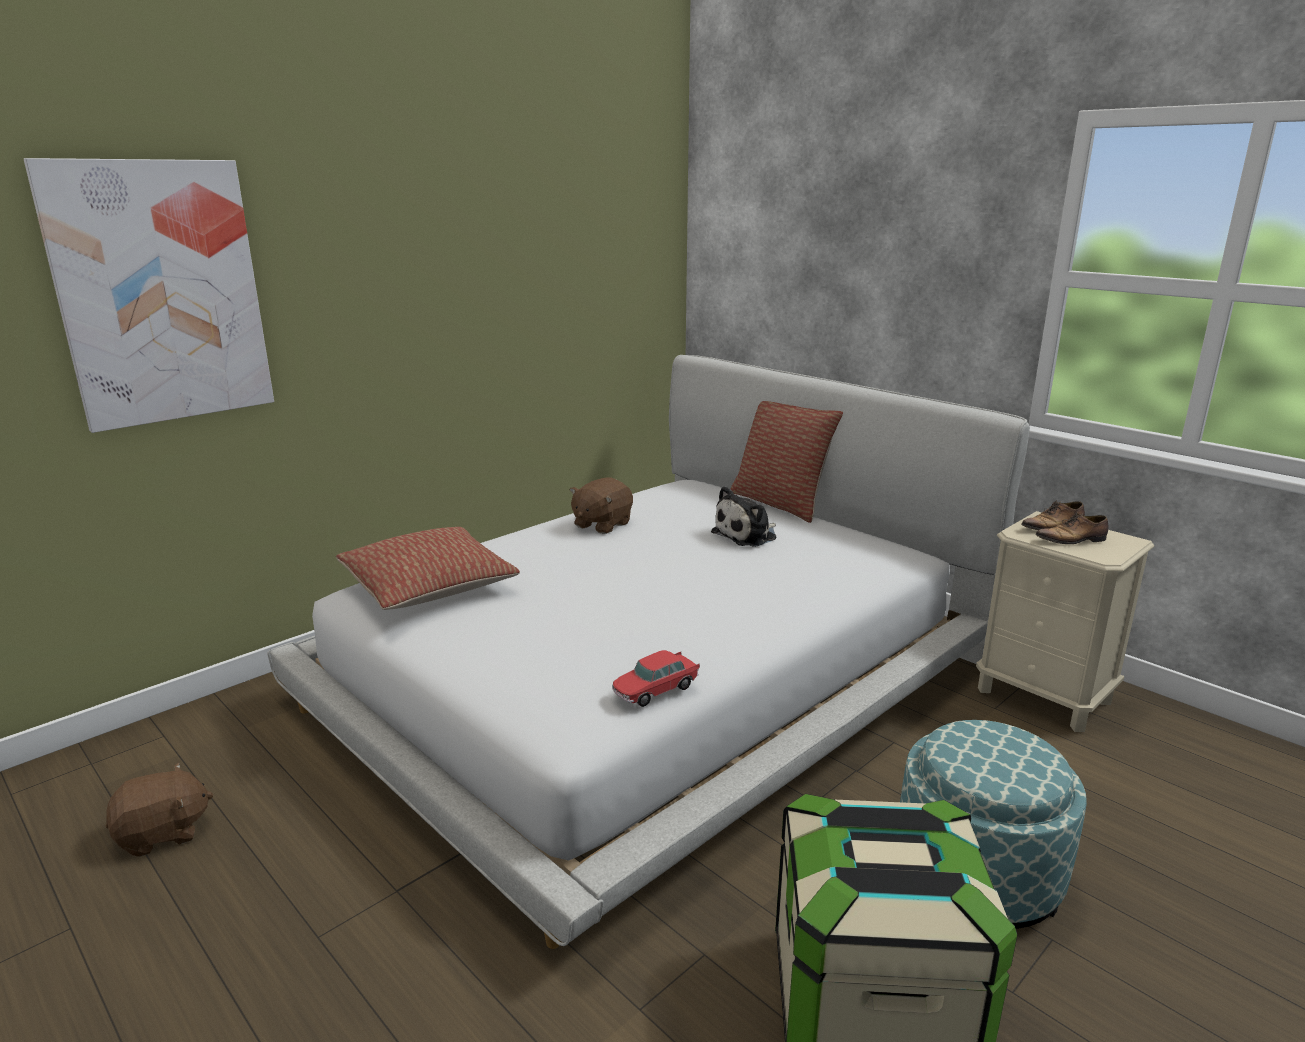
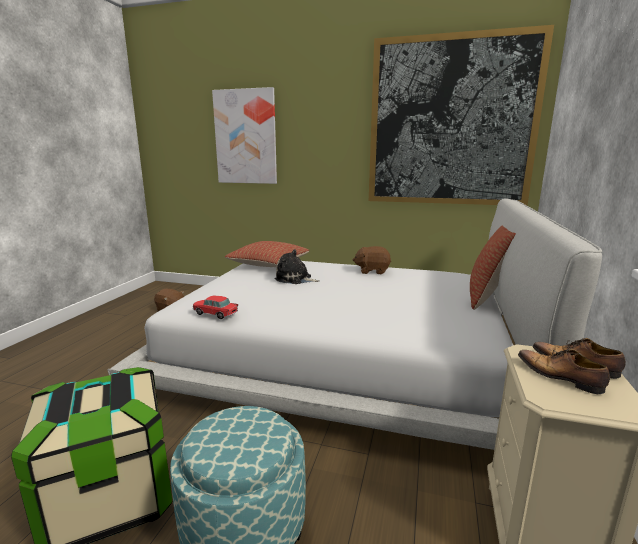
camera: 60 degrees right, 5 degrees down
plush toy [711,486,777,547] -> plush toy moved to [275,249,319,284]
none -> picture [369,25,554,205]

